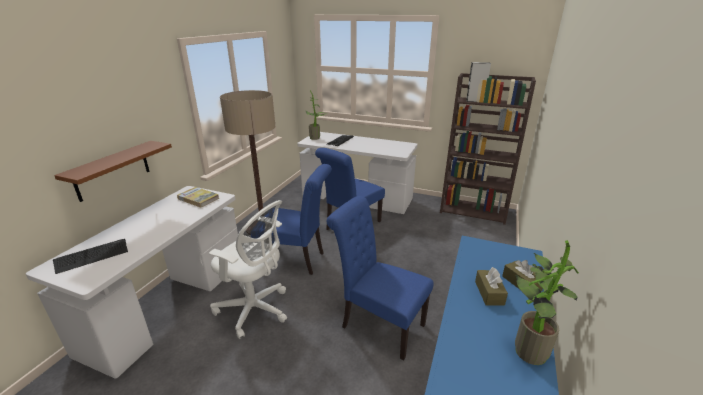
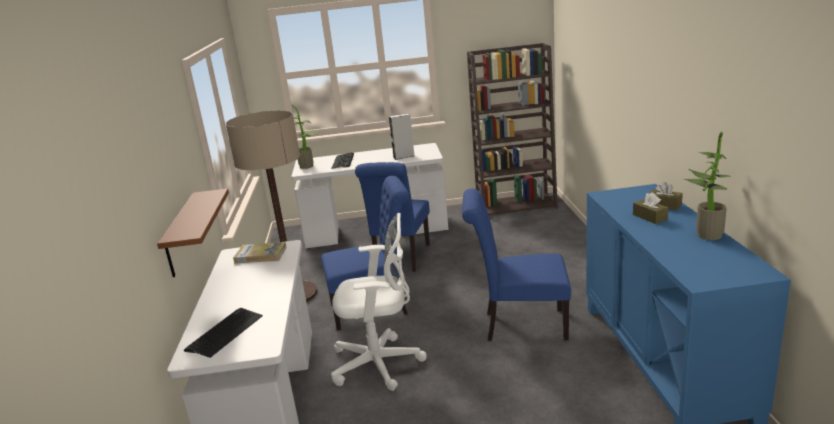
camera: 25 degrees left, 5 degrees down
grey speaker [466,62,491,102] -> grey speaker moved to [389,113,415,160]

